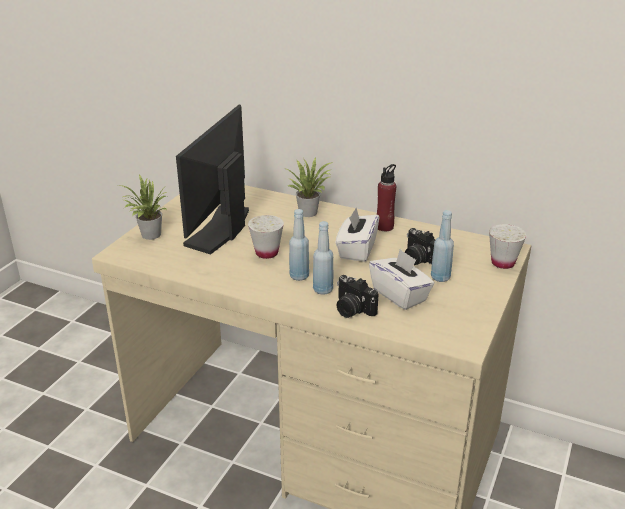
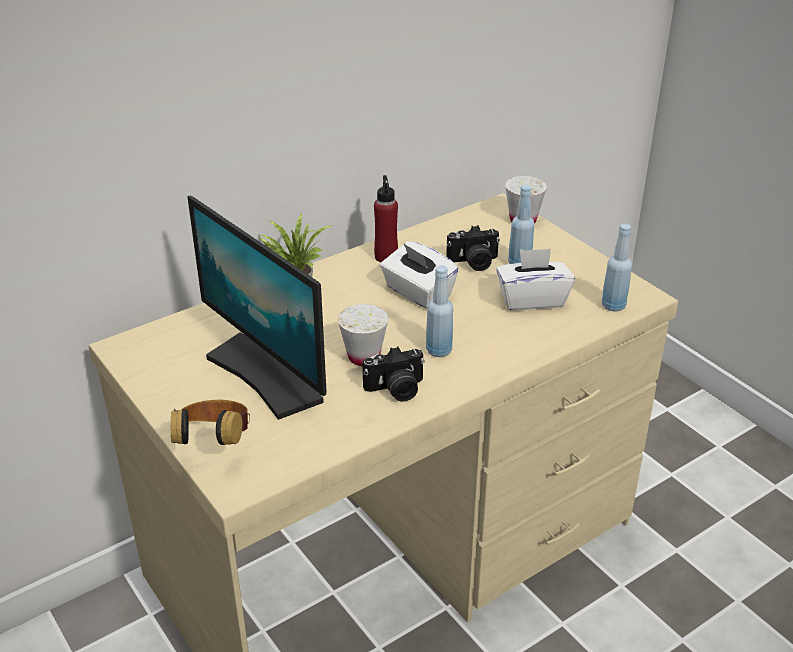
camera: 60 degrees left, 5 degrees up
potted plant [118,175,167,240] -> headphones [171,400,250,445]
blue bottle [313,221,333,295] -> blue bottle moved to [602,223,632,312]
camera [336,275,379,318] -> camera moved to [362,346,425,402]

